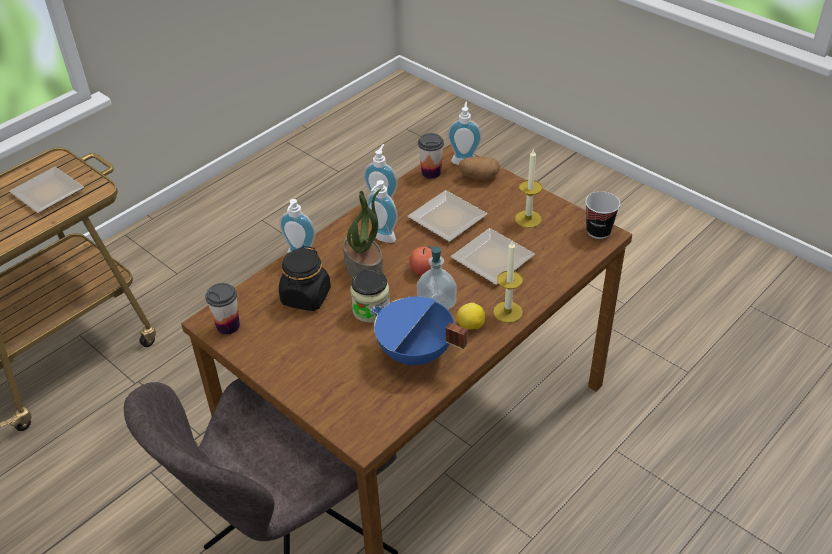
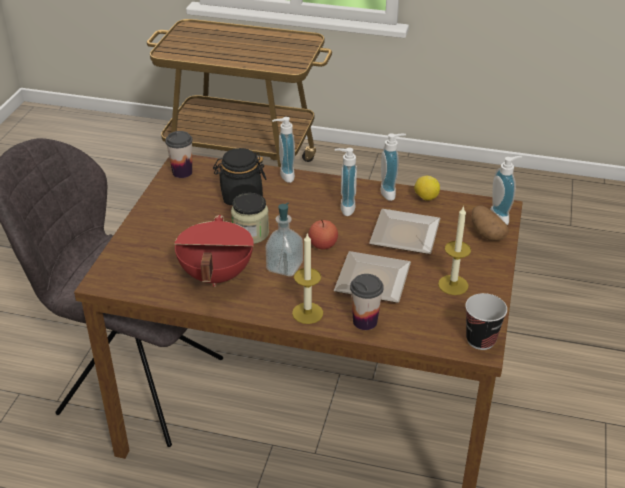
camera: 60 degrees right, 5 degrees down
plate [9,167,84,213] -> none
potted plant [343,188,384,278] -> none
blue cooking pot [371,297,468,365] -> red cooking pot [174,215,254,287]
cup [418,133,444,179] -> cup moved to [350,274,384,330]
lemon [457,303,485,330] -> lemon moved to [414,176,440,201]

